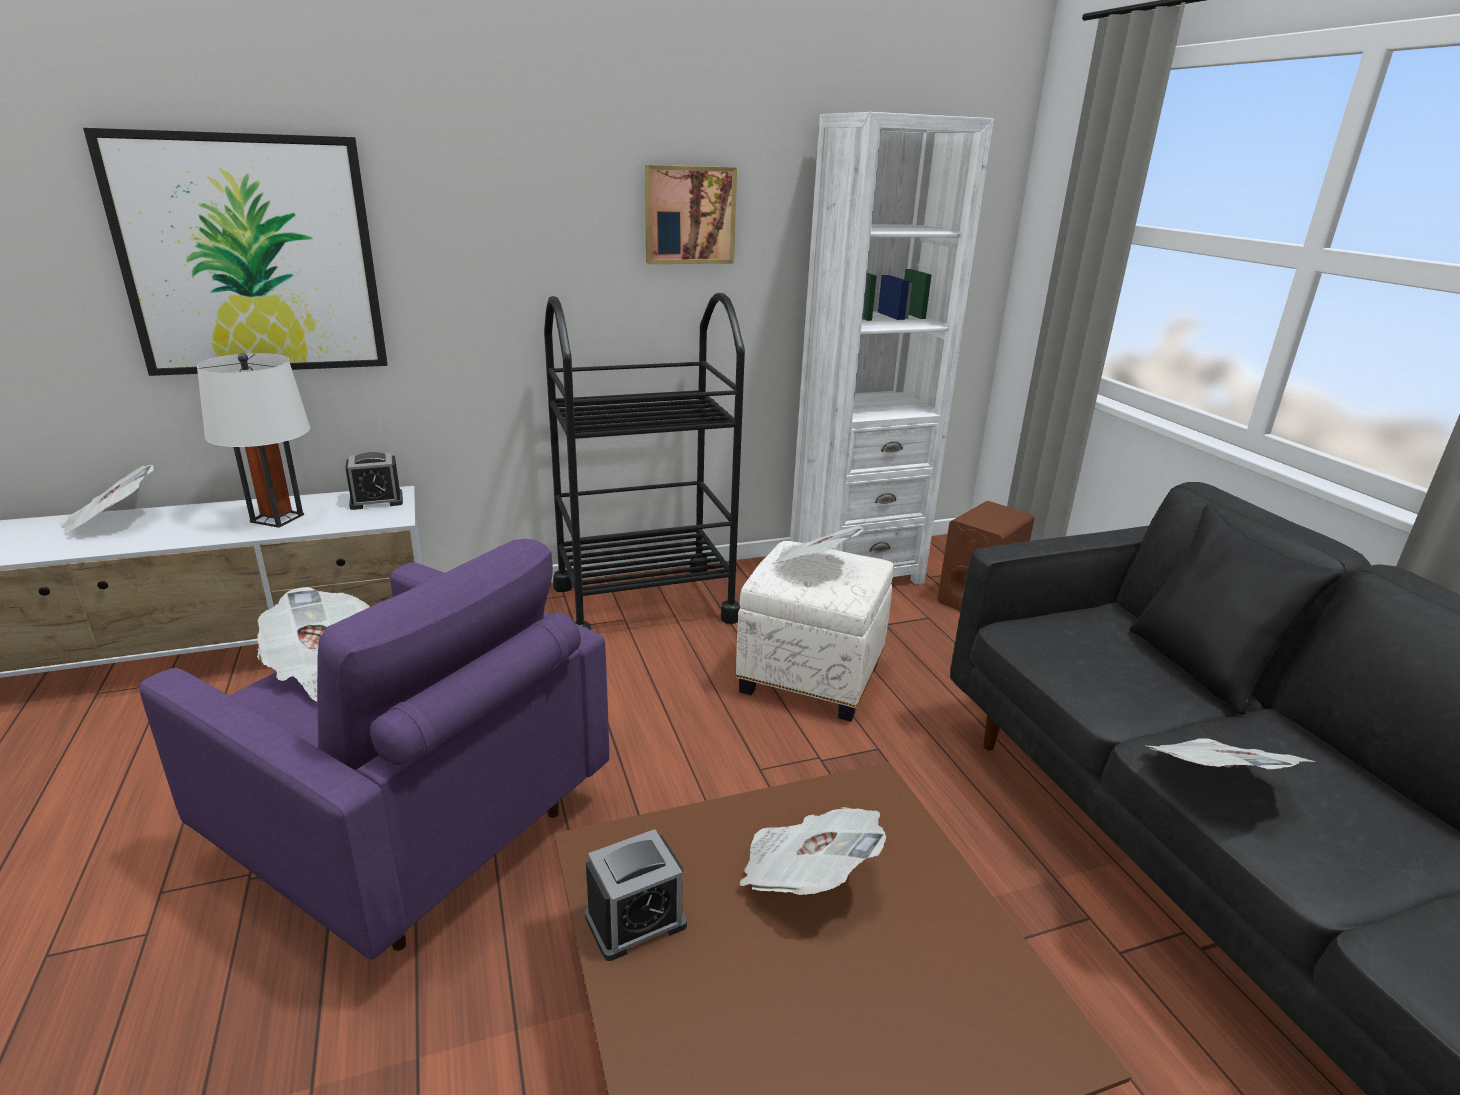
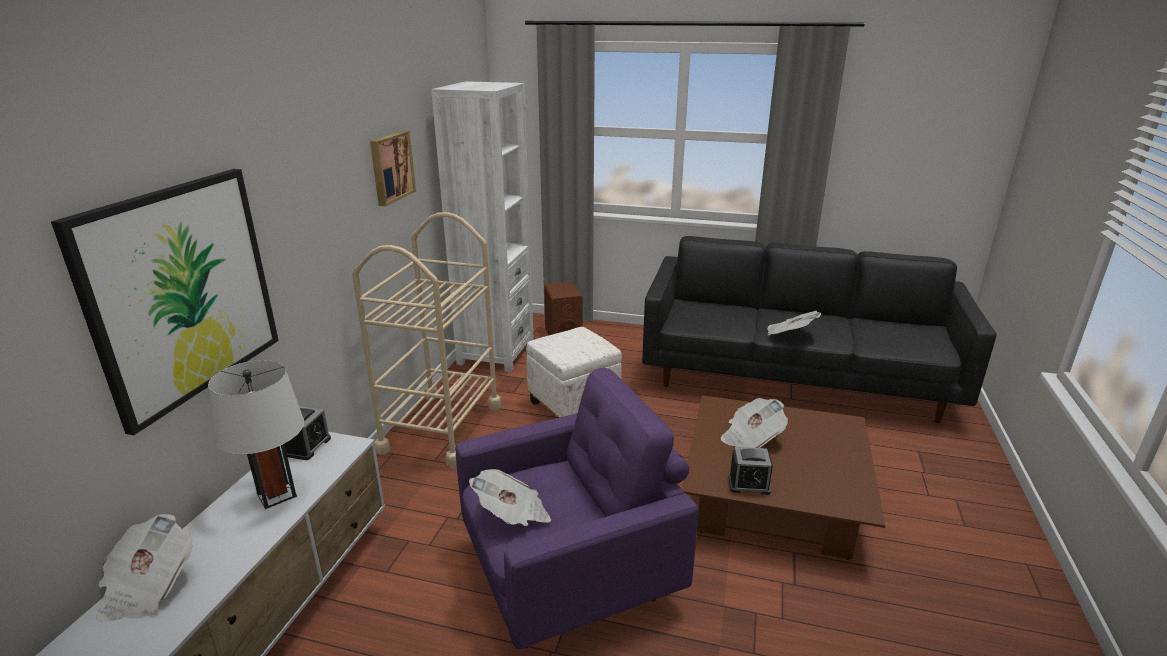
camera: 55 degrees left, 0 degrees up
black cart [544,293,745,630] -> beige cart [352,212,501,467]
alarm clock [585,829,687,961] -> alarm clock turned 90 degrees clockwise [728,447,773,495]
newspaper [772,524,863,564] -> none
black pillow [1129,505,1342,715] -> none

